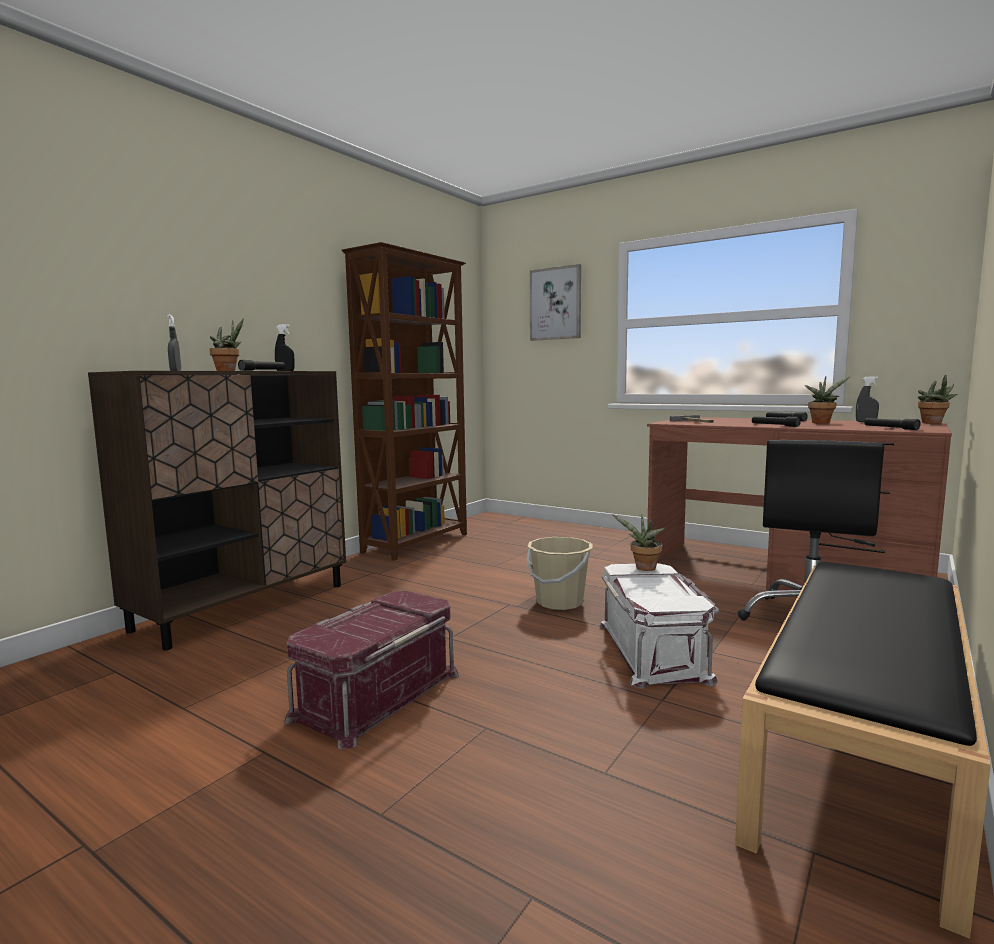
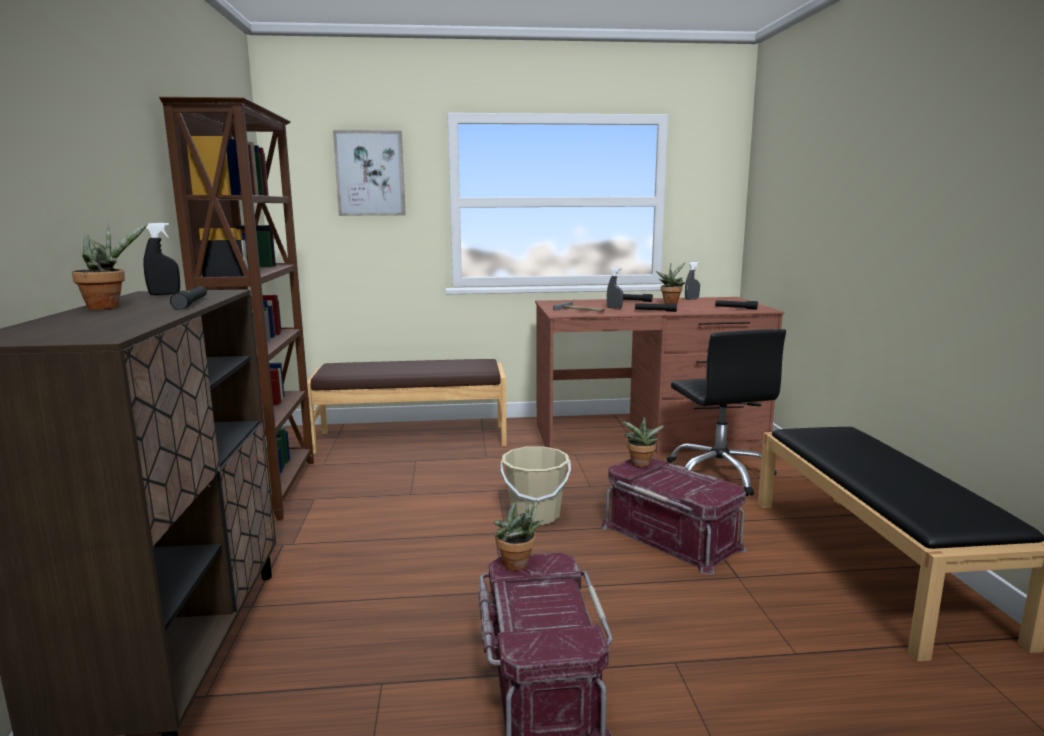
camera: 40 degrees left, 5 degrees up
grey spray bottle [167,314,181,371] -> grey spray bottle moved to [607,268,623,309]
white storage box [599,563,719,689] -> red storage box [602,457,747,574]
potted plant [918,375,957,424] -> potted plant moved to [494,499,544,571]
none -> brown bench [307,359,507,454]

